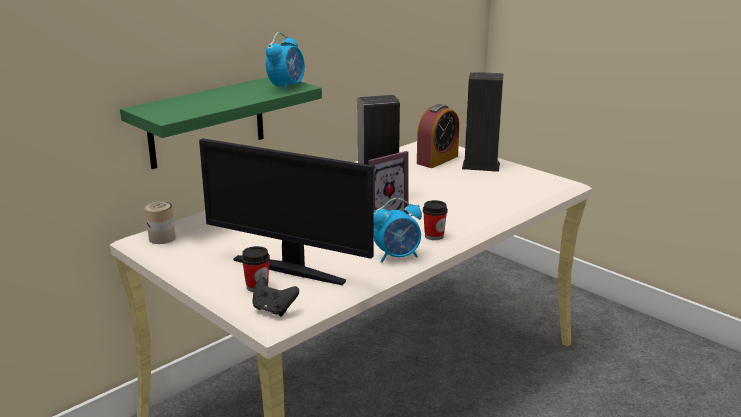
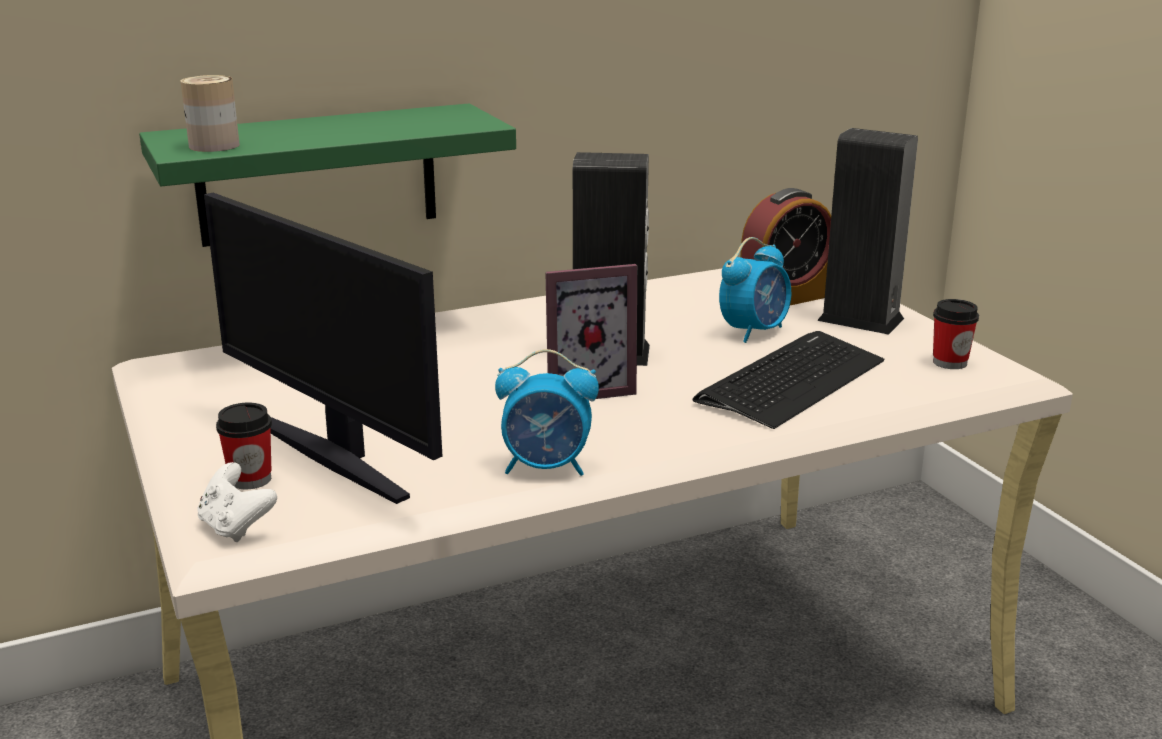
camera: 20 degrees right, 0 degrees up
can [145,201,176,244] -> can moved to [181,75,240,152]
black game controller [252,277,299,316] -> white game controller [197,462,277,542]
alarm clock [265,32,305,92] -> alarm clock moved to [719,237,791,343]
cup [423,200,448,240] -> cup moved to [933,299,979,369]
none -> keyboard [693,331,884,429]

